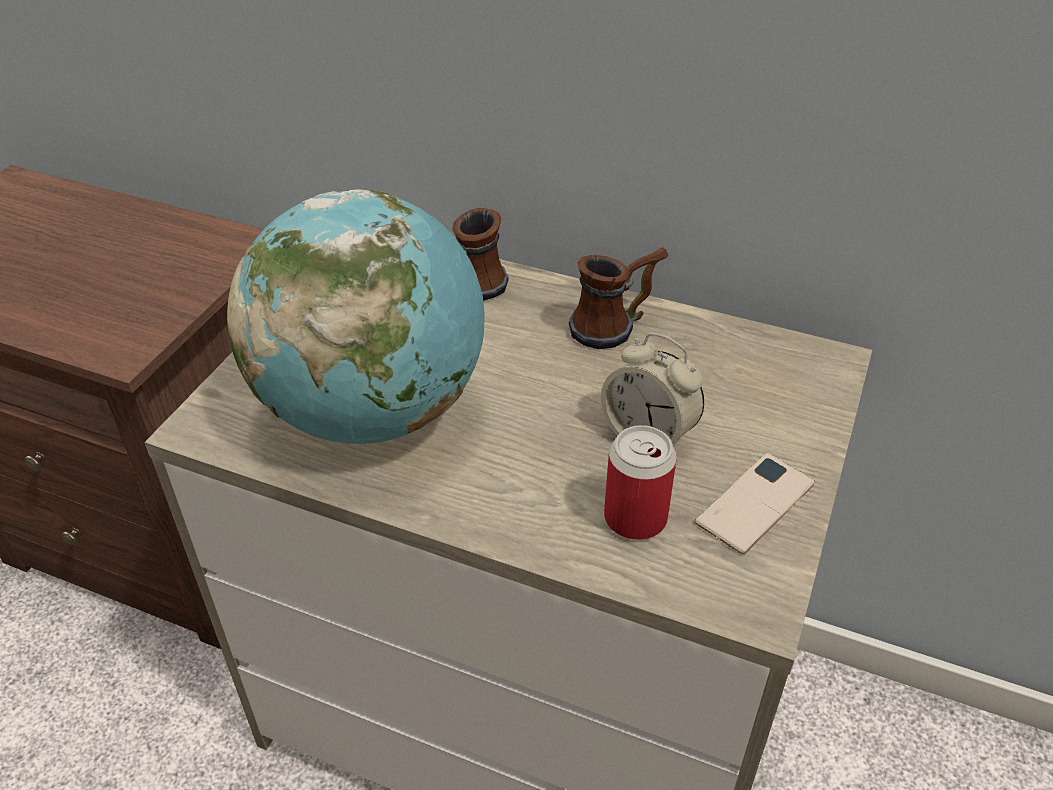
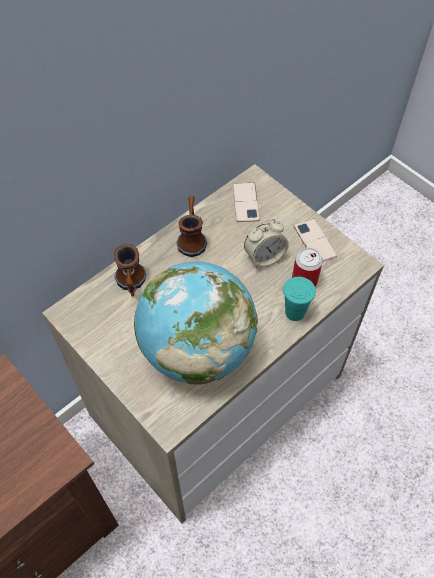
camera: 65 degrees left, 15 degrees up
none -> phone [233,183,260,222]
none -> turquoise cup [283,277,316,321]

